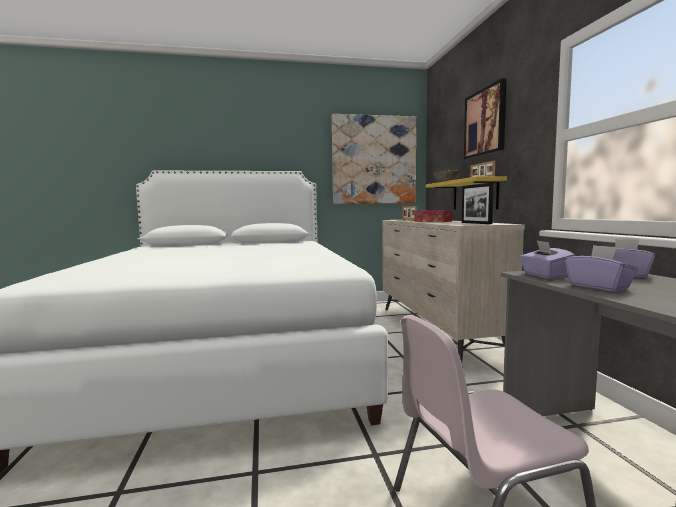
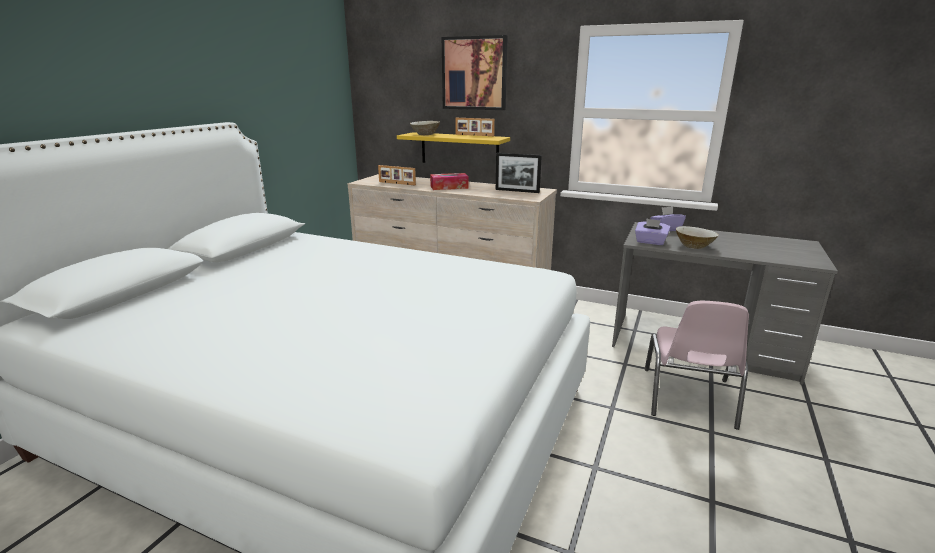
camera: 55 degrees left, 15 degrees up
picture [332,114,416,204] -> none
purple tissue box [565,245,638,291] -> beige bowl [676,226,719,249]

